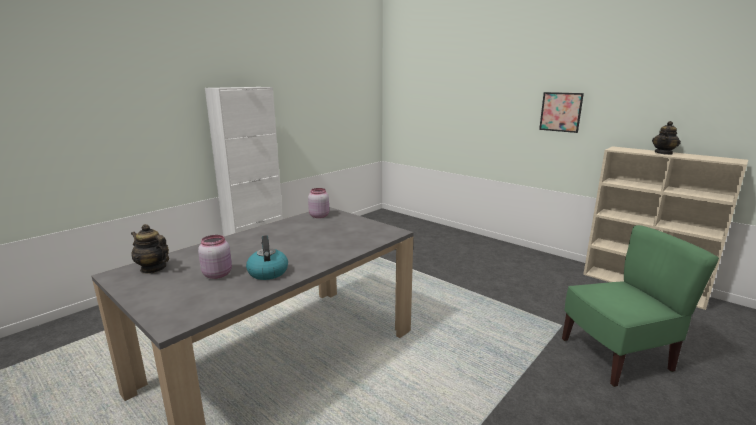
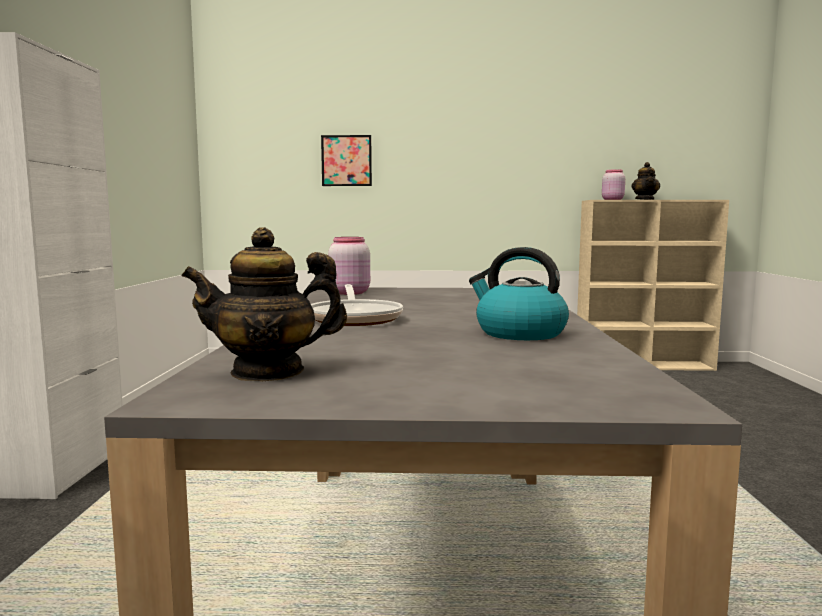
camera: 40 degrees left, 10 degrees down
pink jar [198,235,232,279] -> pink jar moved to [602,169,625,200]
picture [539,92,584,133] -> picture moved to [321,135,372,186]
green chair [562,225,719,387] -> none
none -> frying pan [311,284,403,326]

